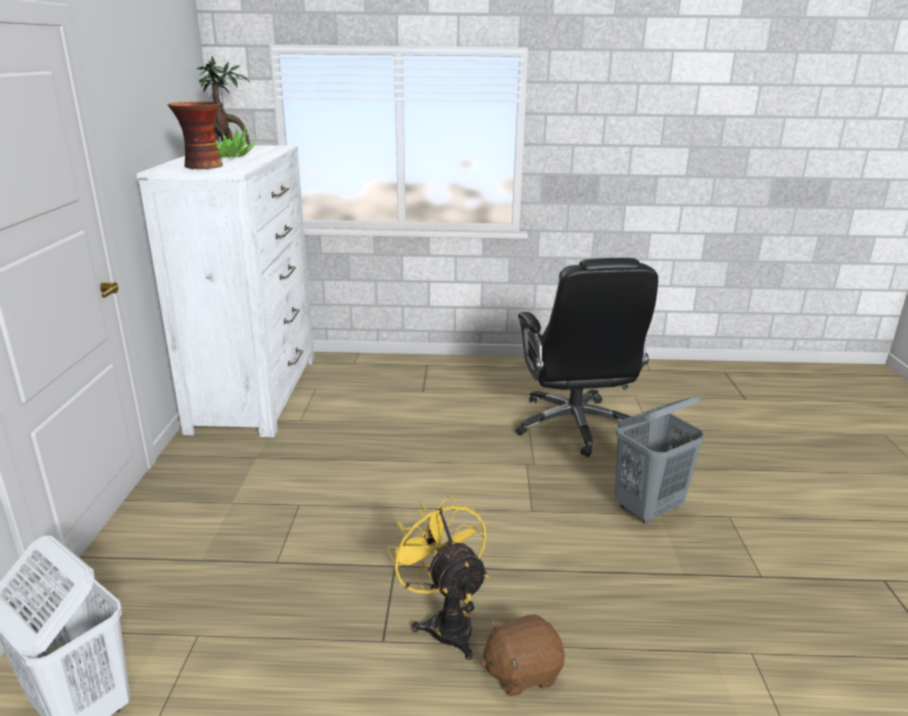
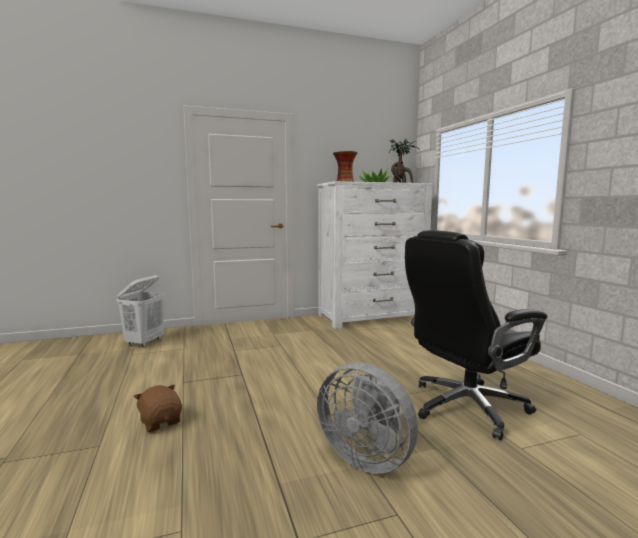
camera: 70 degrees right, 15 degrees down
yellow fan [387,495,489,660] -> none
grey laundry basket [615,396,705,524] -> grey fan [317,362,418,473]

